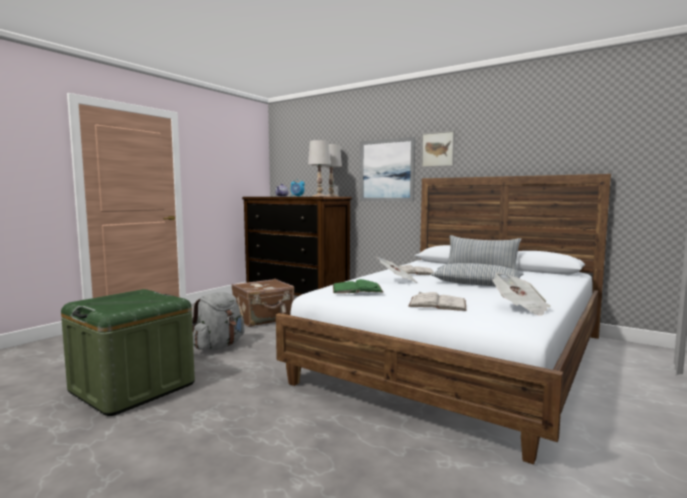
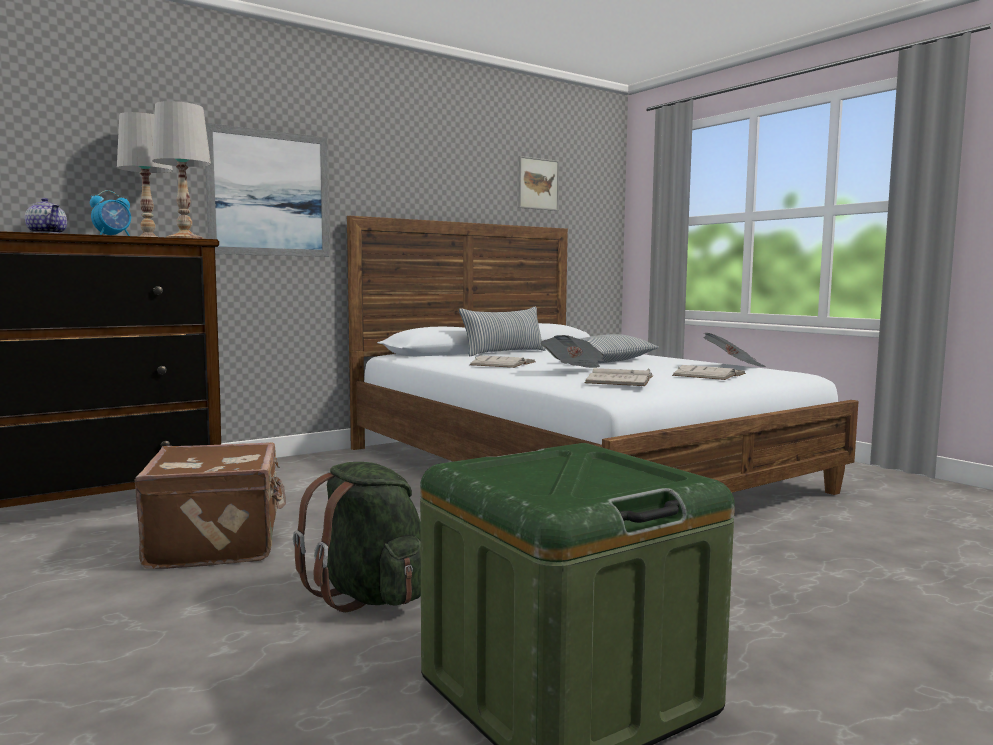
camera: 70 degrees left, 0 degrees up
grey backpack [192,292,245,350] -> green backpack [293,462,421,612]
green book [333,279,383,293] -> white book [585,368,653,386]
picture [421,131,455,167] -> picture moved to [518,156,559,211]

